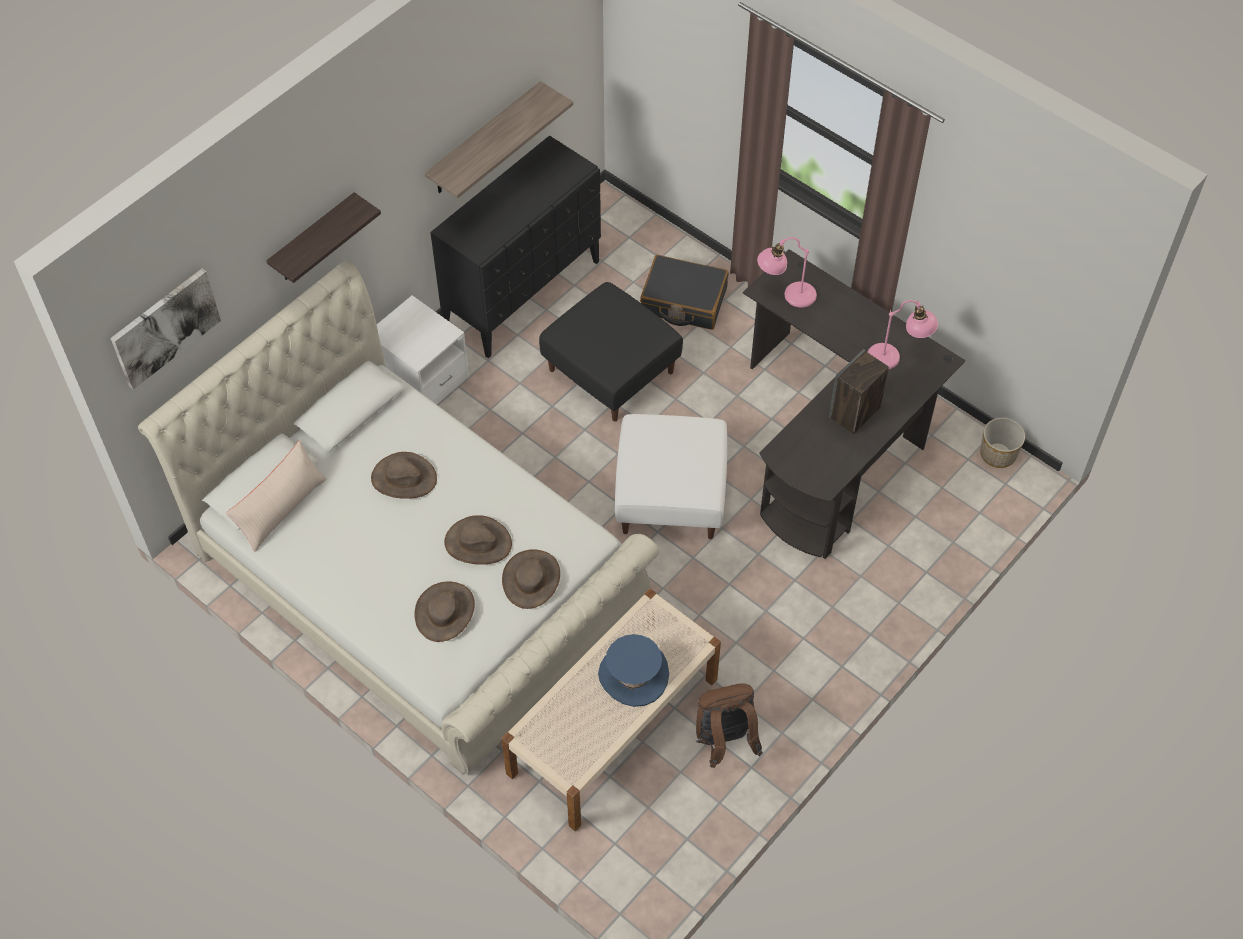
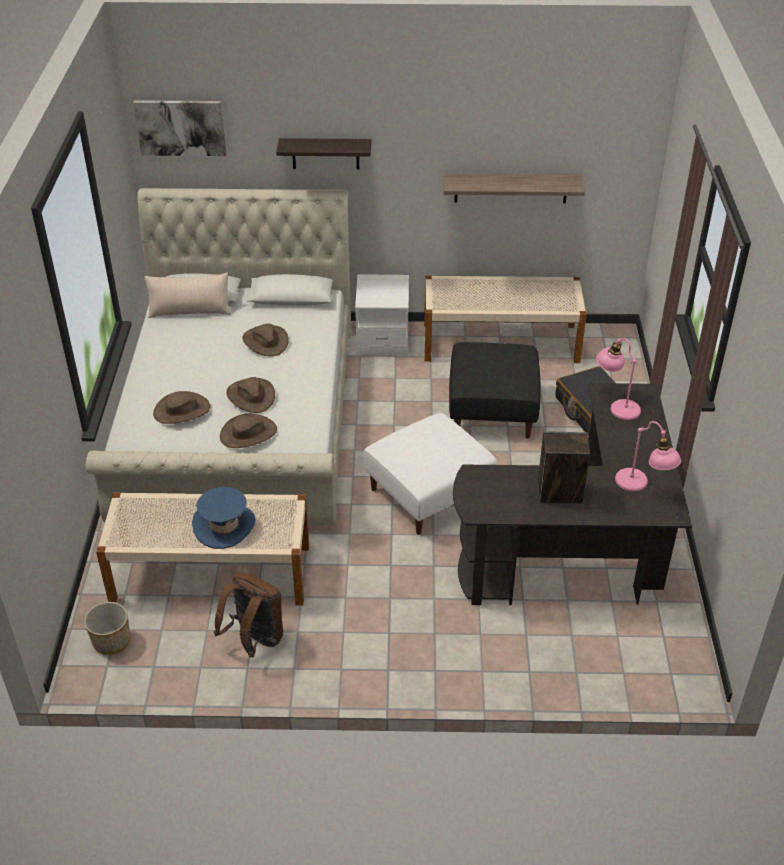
camera: 50 degrees right, 15 degrees down
black dresser [430,135,601,358] -> beige bench [424,275,587,363]
planter [980,418,1025,468] -> planter moved to [84,602,130,655]

